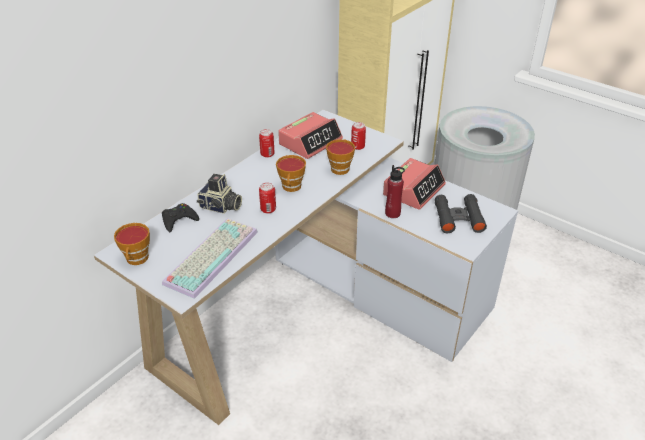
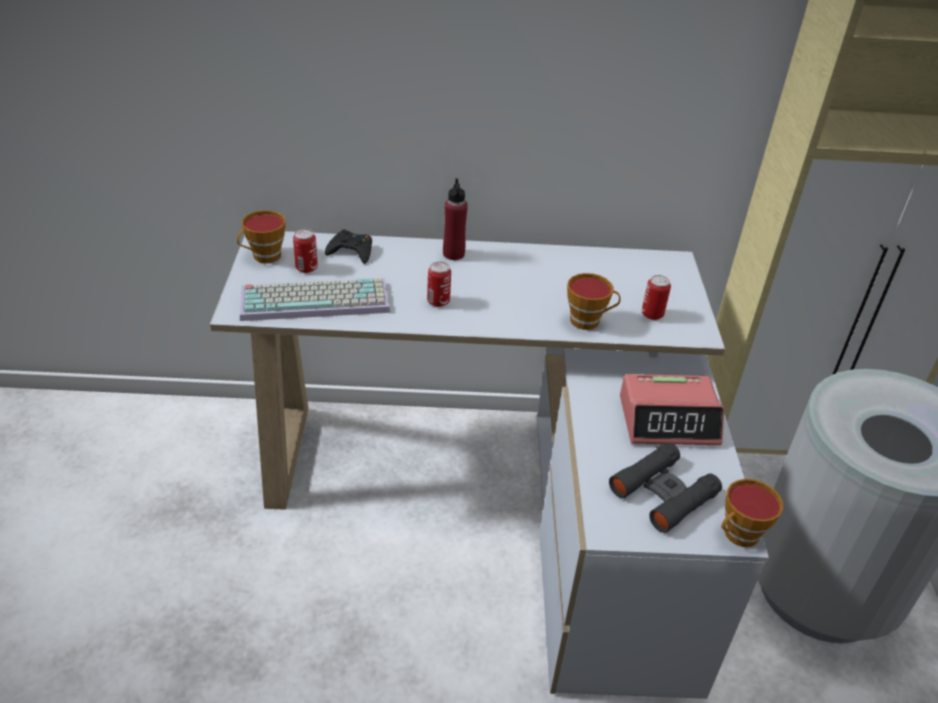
camera: 50 degrees right, 0 degrees up
camera [197,174,242,214] -> none
can [259,129,275,158] -> can moved to [293,229,318,273]
cup [276,155,306,192] -> cup moved to [721,479,783,547]
alarm clock [278,112,343,159] -> none
red bottle [385,165,405,218] -> red bottle moved to [443,178,468,260]

